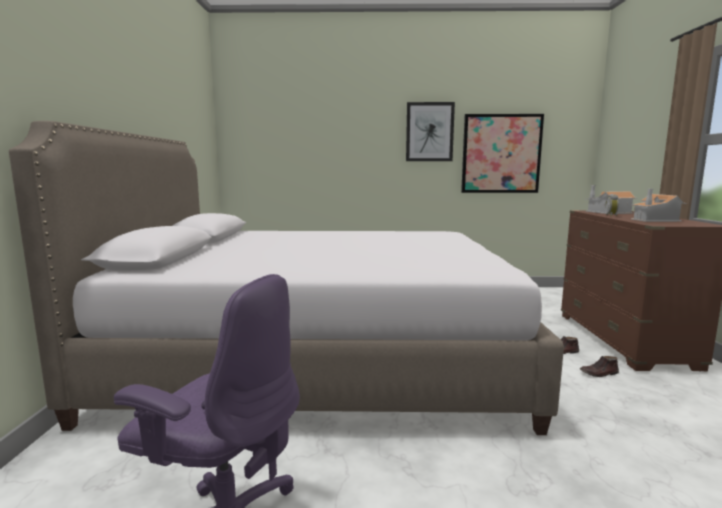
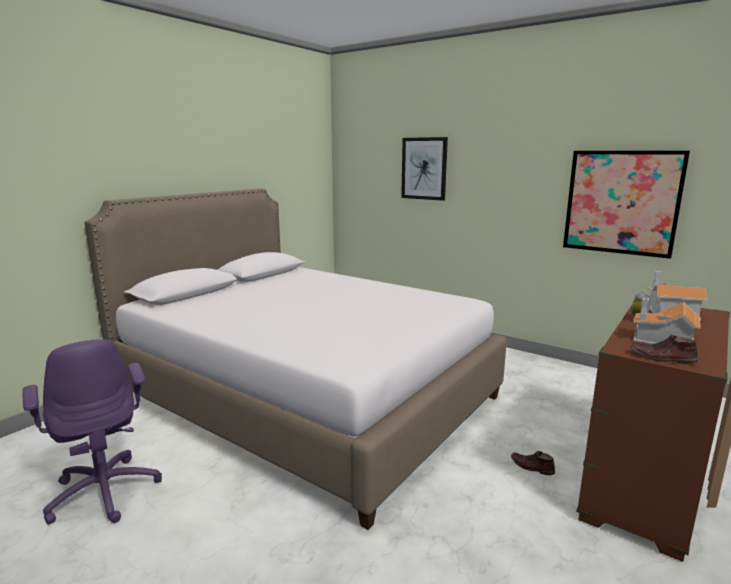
camera: 35 degrees right, 5 degrees up
picture [406,102,455,161] -> picture moved to [401,137,448,201]
brown shoe [580,356,619,377] -> brown shoe moved to [630,335,698,364]

